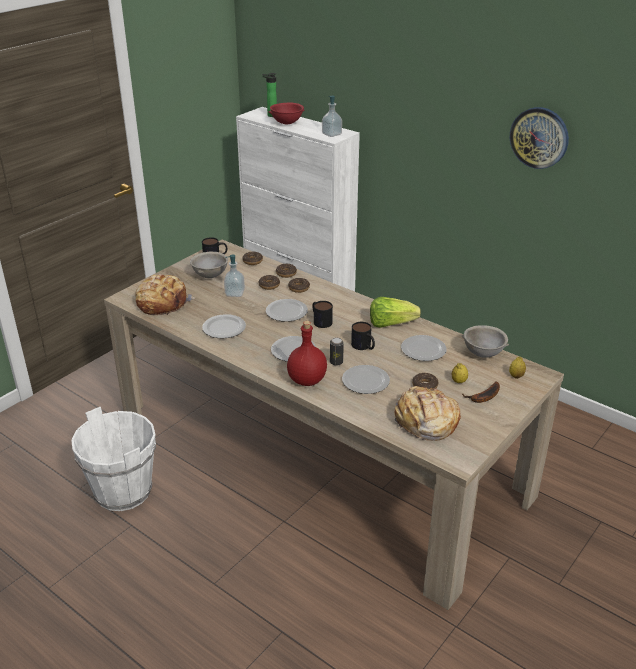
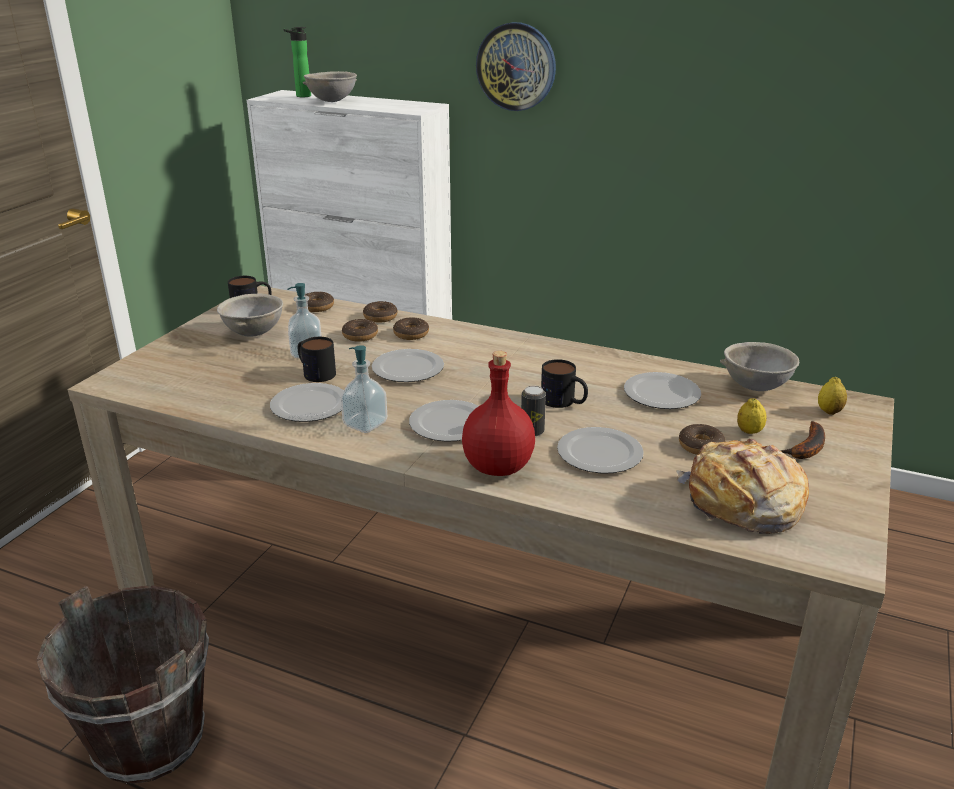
camera: 15 degrees left, 5 degrees down
white bucket [71,407,156,511] -> brown bucket [37,585,209,784]
bread [136,274,195,315] -> none
red bowl [269,103,304,124] -> grey bowl [303,71,357,102]
mug [312,301,333,328] -> mug moved to [298,337,336,382]
soap dispenser [322,96,342,137] -> soap dispenser moved to [340,345,387,433]
lettuce [370,297,421,328] -> none
wall clock [510,107,569,169] -> wall clock moved to [476,22,556,111]

